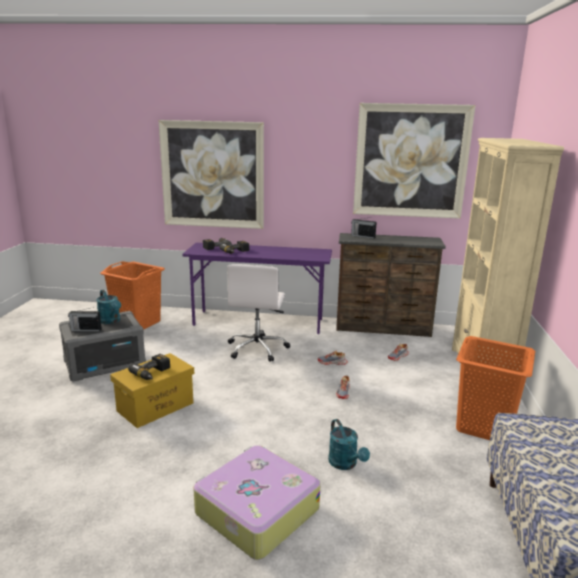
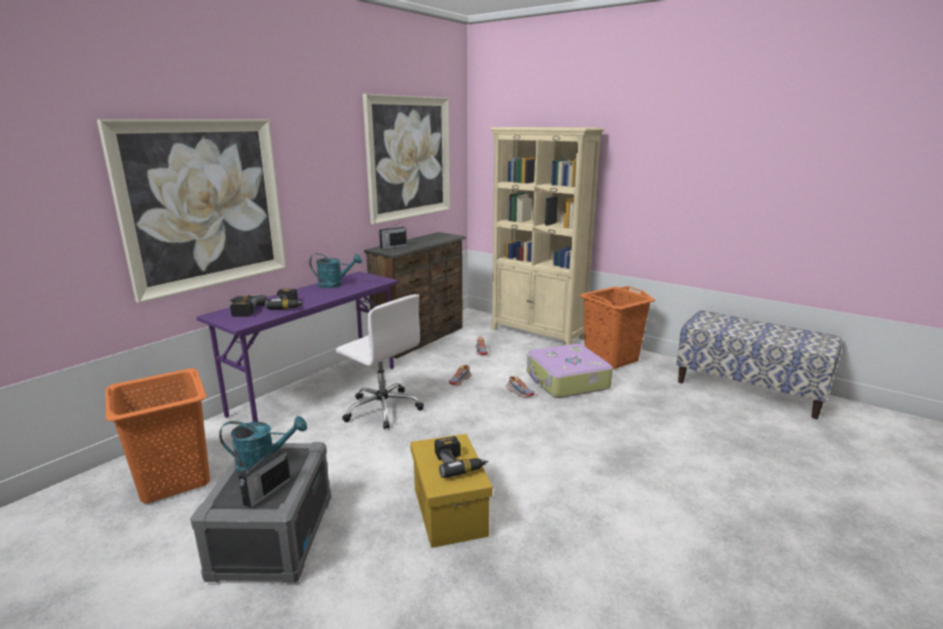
camera: 60 degrees left, 0 degrees up
suitcase [193,445,321,560] -> suitcase moved to [527,344,613,398]
turquoise watering can [328,419,370,470] -> turquoise watering can moved to [310,253,362,288]

